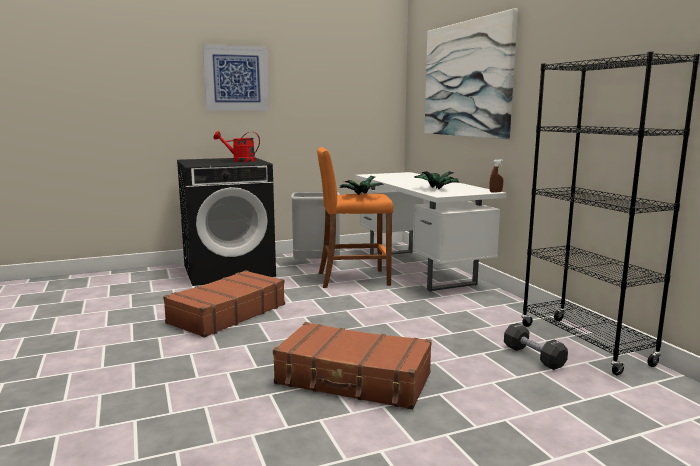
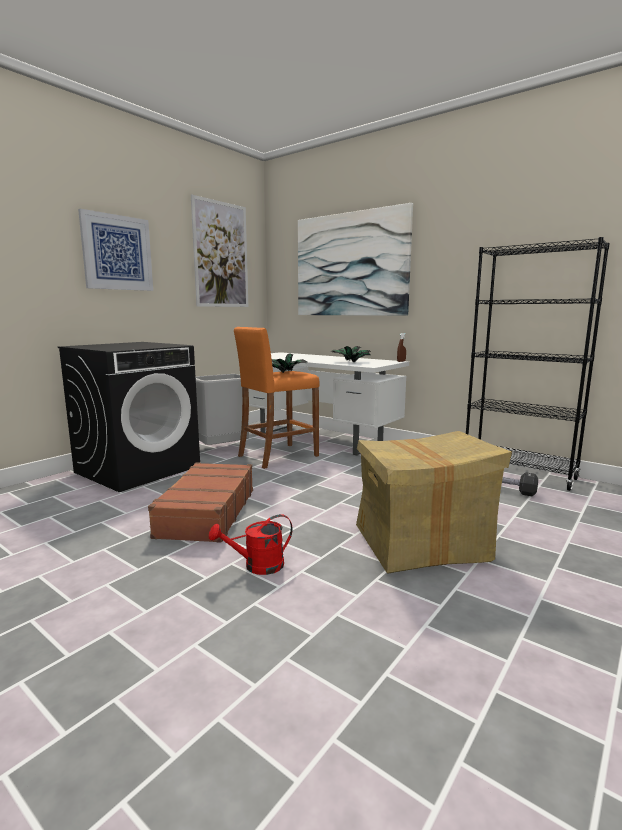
camera: 30 degrees left, 0 degrees up
red watering can [213,131,260,162] -> red watering can moved to [209,514,293,575]
brown suitcase [273,322,432,410] -> cardboard box [356,431,512,573]
none -> picture [191,194,248,307]

